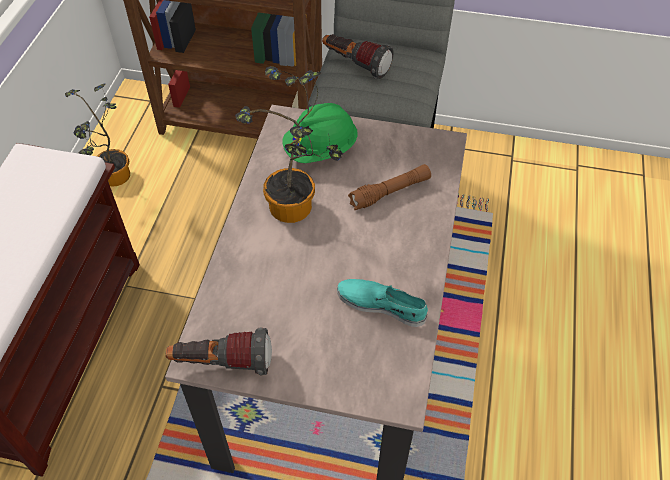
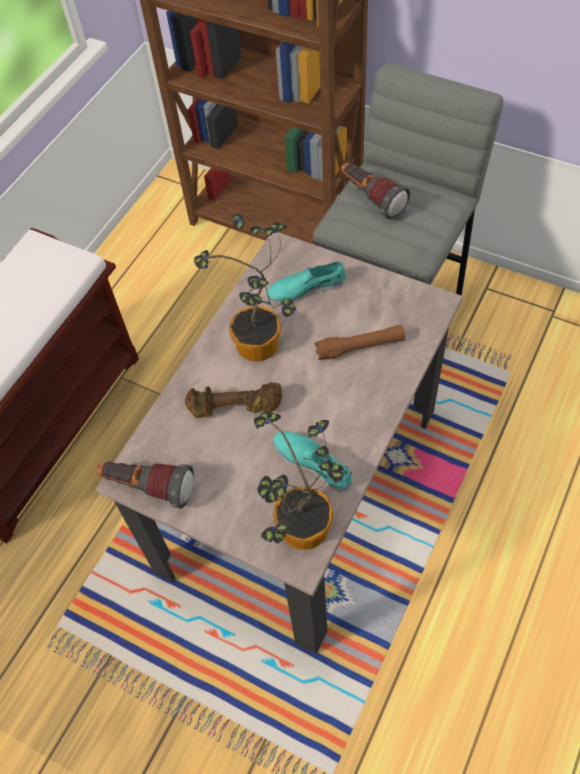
camera: 20 degrees right, 5 degrees up
potted plant [65,83,130,186] -> potted plant moved to [254,410,344,550]
green hard hat [282,103,358,163] -> turquoise shoe [266,261,346,305]
none -> brown dumbbell [185,382,283,418]

